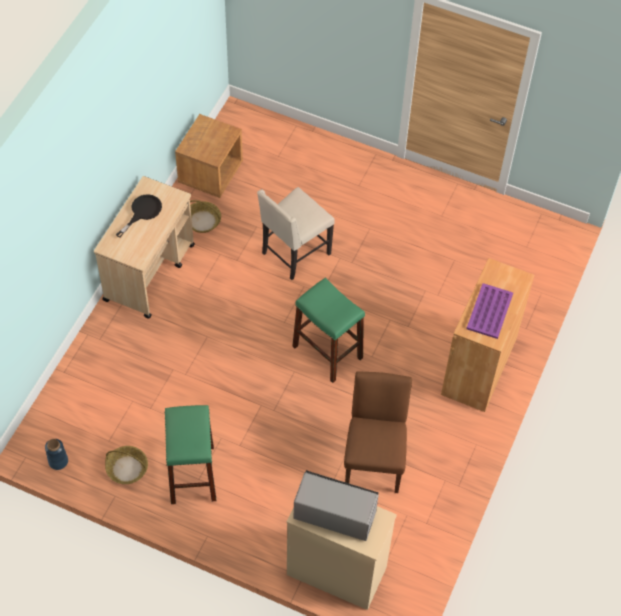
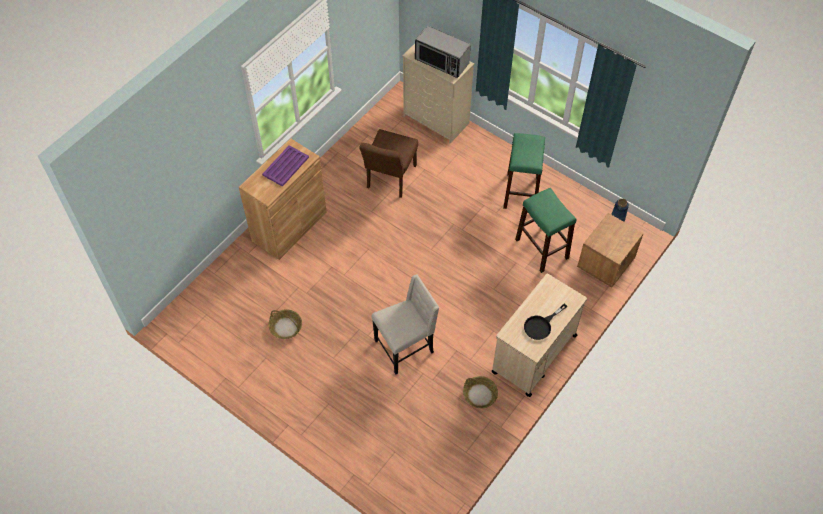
camera: 165 degrees left, 0 degrees up
basket [105,446,148,484] -> basket moved to [269,309,302,339]
brown nightstand [175,114,243,198] -> brown nightstand moved to [577,213,644,288]
green stool [292,278,365,383] -> green stool moved to [515,188,576,273]

